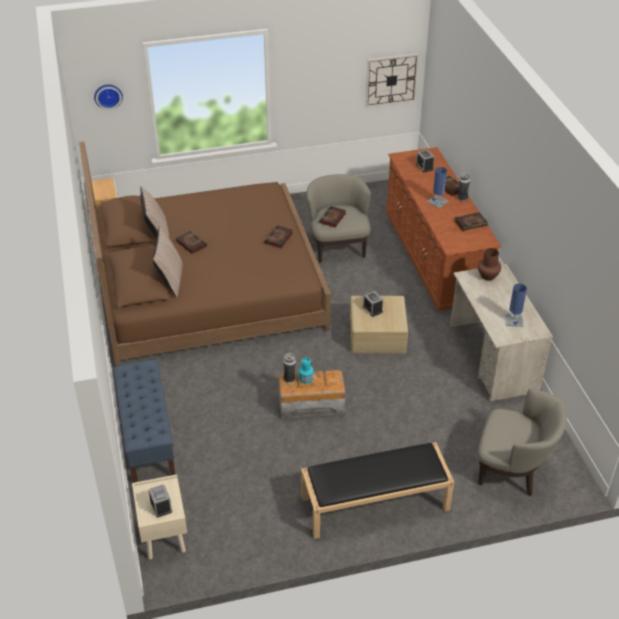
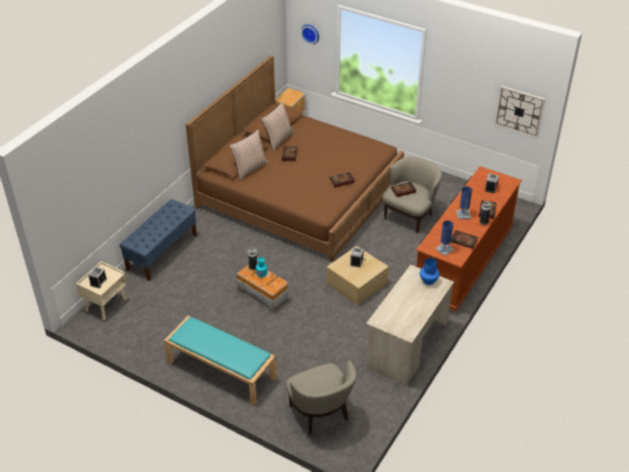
camera: 45 degrees right, 0 degrees up
black bench [301,442,454,539] -> turquoise bench [164,316,276,405]
brown vase [478,248,501,281] -> blue vase [420,258,440,285]
blue table lamp [505,283,527,327] -> blue table lamp moved to [435,220,454,256]

